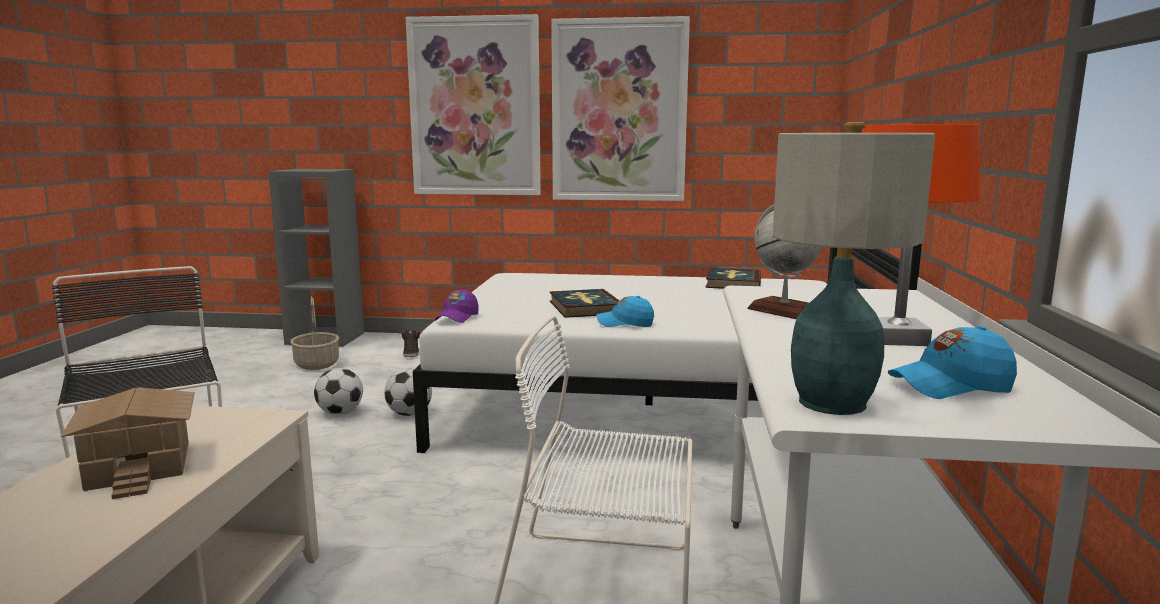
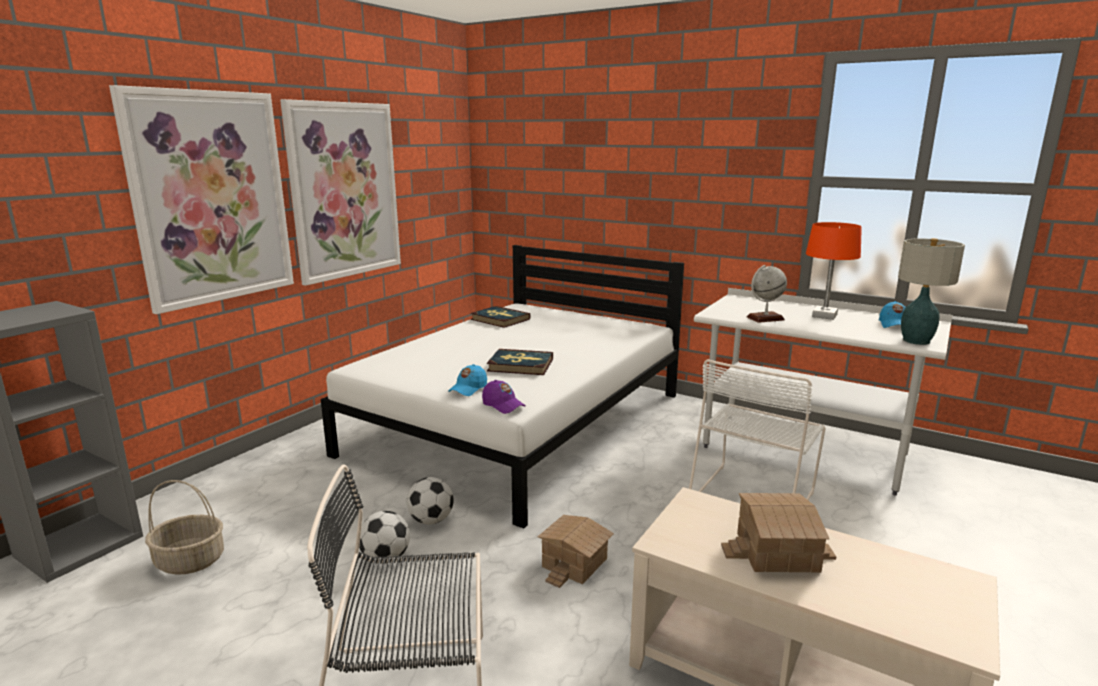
camera: 65 degrees left, 5 degrees up
black shoe [401,330,420,357] -> none
blue cap [597,296,654,327] -> blue cap moved to [448,364,487,396]
none -> toy house [538,515,614,588]

